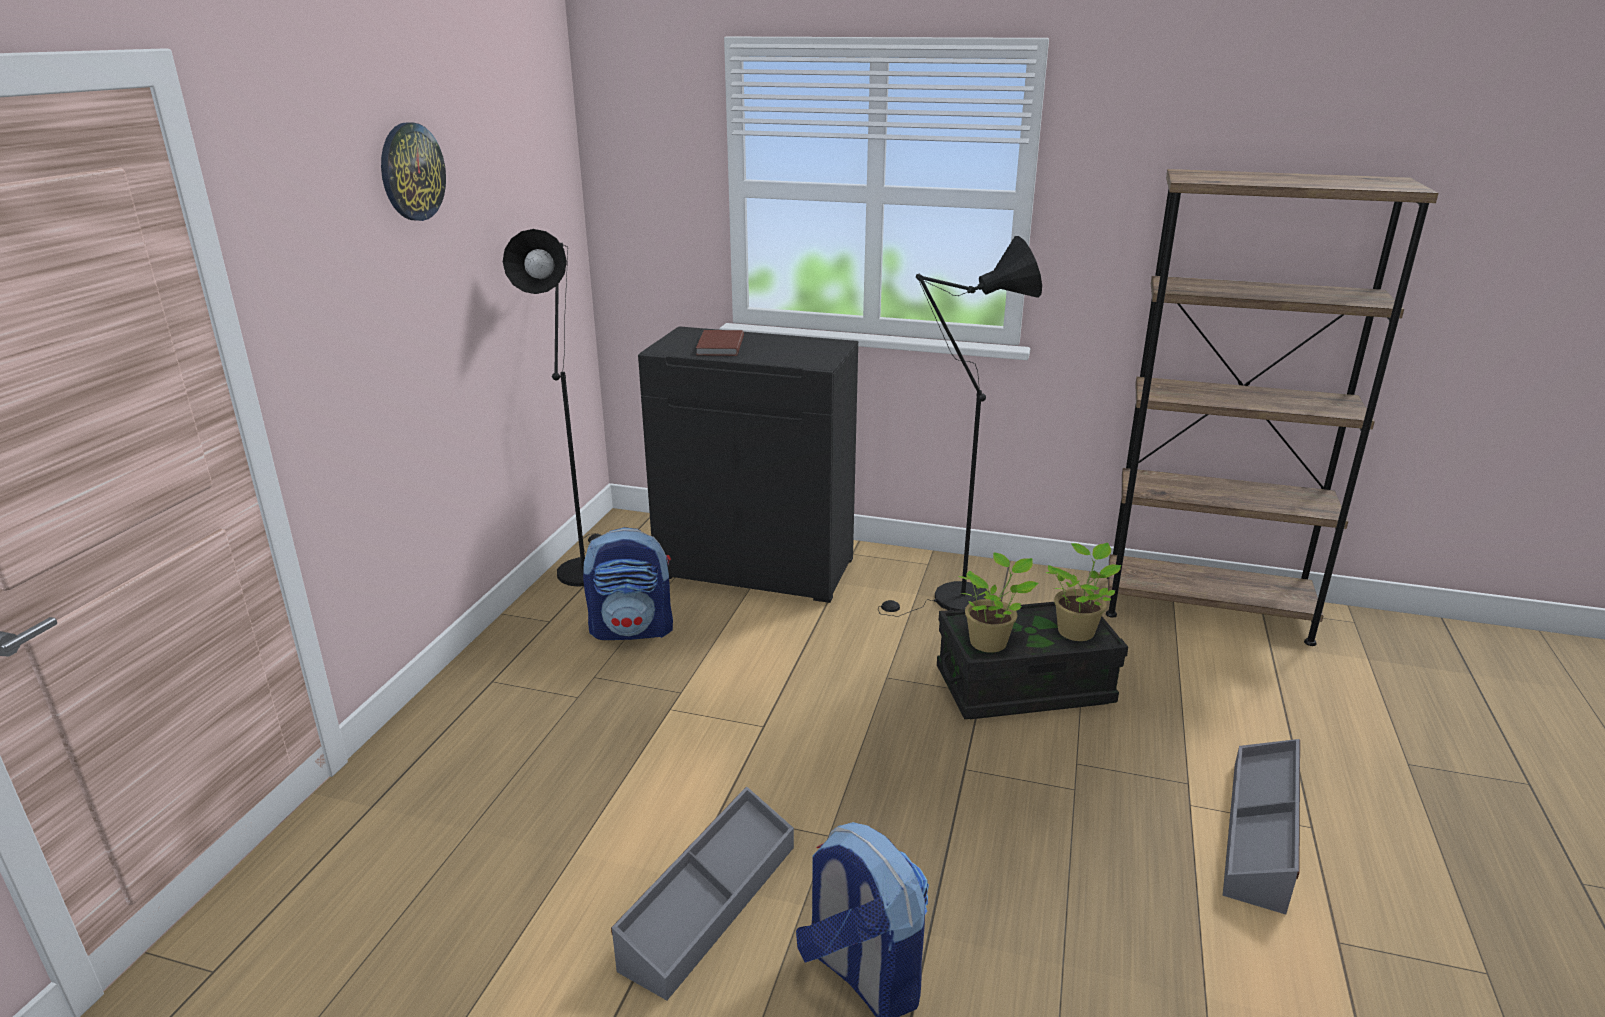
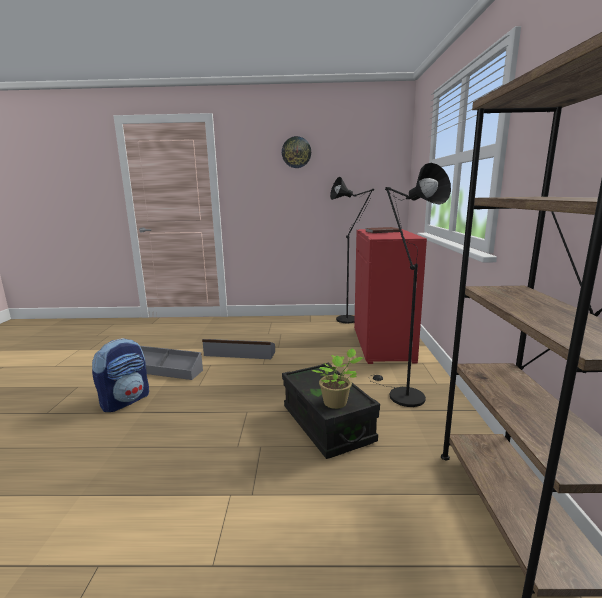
camera: 75 degrees right, 10 degrees down
backpack [583,527,673,640] -> none
black cabinet [638,326,858,603] -> red cabinet [354,229,427,364]
potted plant [958,552,1039,653] -> none
grey storage box [1223,739,1300,914] -> grey storage box moved to [202,339,275,359]

